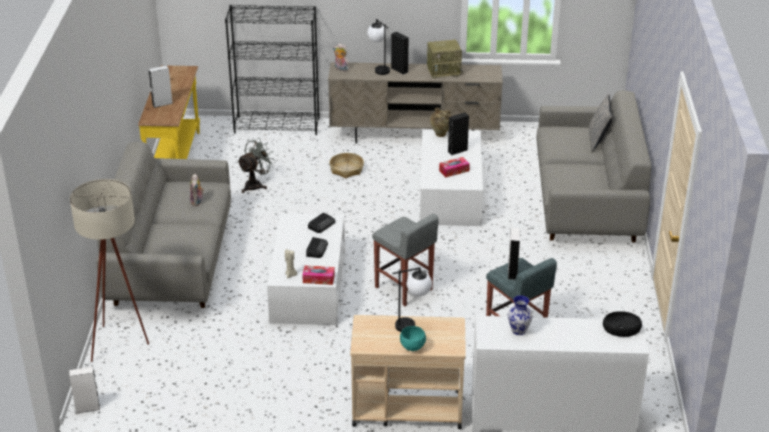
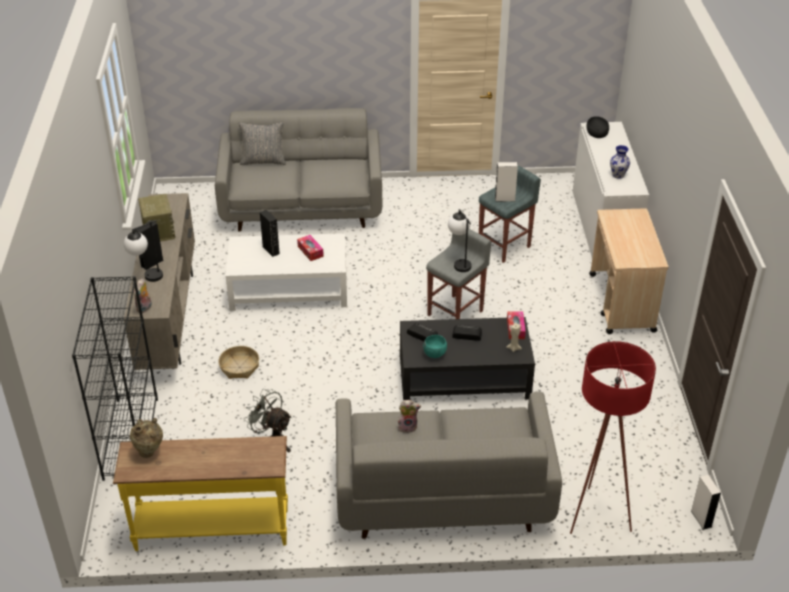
camera: 95 degrees left, 5 degrees up
beige floor lamp [70,179,149,362] -> red floor lamp [570,341,656,534]
grey speaker [148,65,173,108] -> none
white coffee table [267,213,345,325] -> black coffee table [400,317,535,401]
table lamp [392,267,432,332] -> table lamp moved to [448,209,472,272]
turquoise bowl [400,326,426,351] -> turquoise bowl moved to [423,335,447,358]
beige vase [430,108,451,137] -> beige vase moved to [130,418,163,458]

